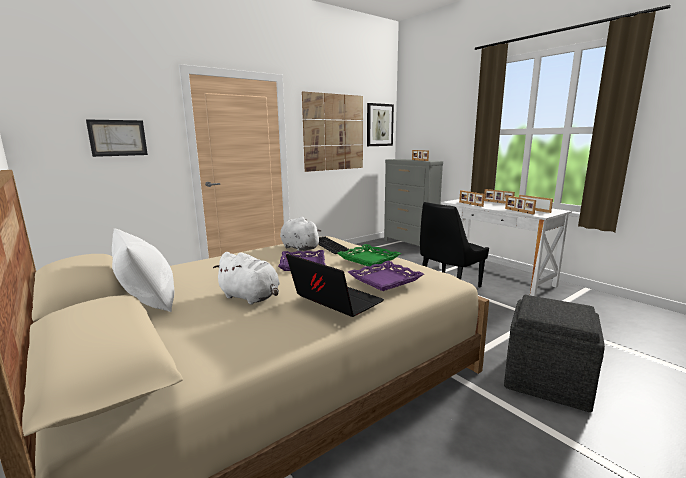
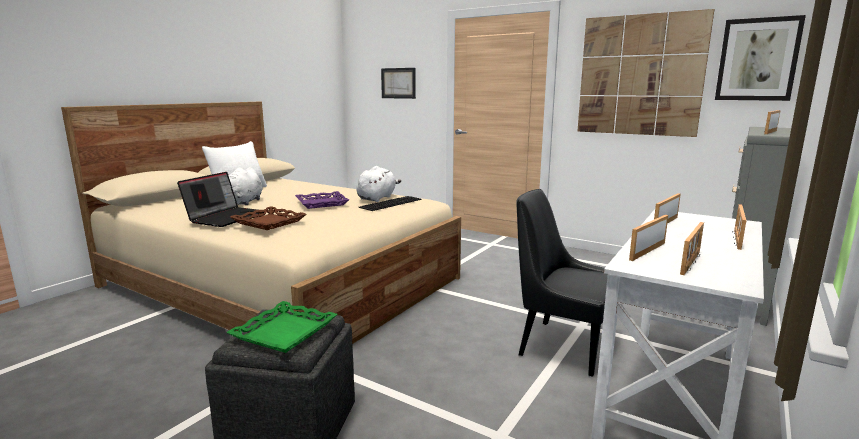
camera: 70 degrees right, 0 degrees up
green tray [337,244,401,266] -> green tray moved to [226,301,337,353]
purple tray [348,261,424,291] -> brown tray [230,206,307,230]

